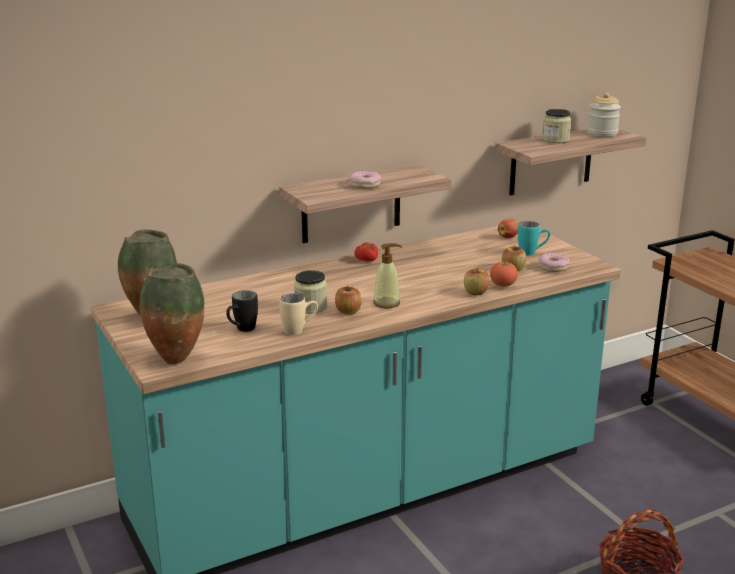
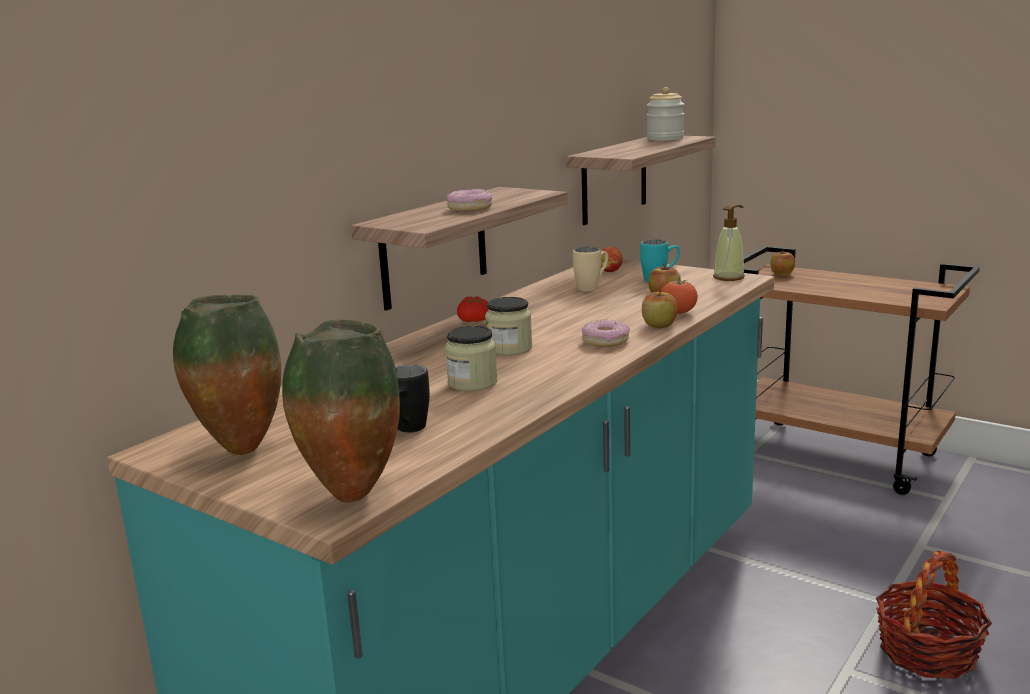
camera: 25 degrees left, 5 degrees down
beige mug [279,294,318,335] -> beige mug moved to [573,247,608,291]
apple [335,286,362,315] -> apple moved to [770,252,795,276]
soap dispenser [373,243,402,308] -> soap dispenser moved to [713,204,745,281]
donut [538,253,570,272] -> donut moved to [582,320,630,347]
jar [542,109,571,143] -> jar moved to [485,297,532,356]

